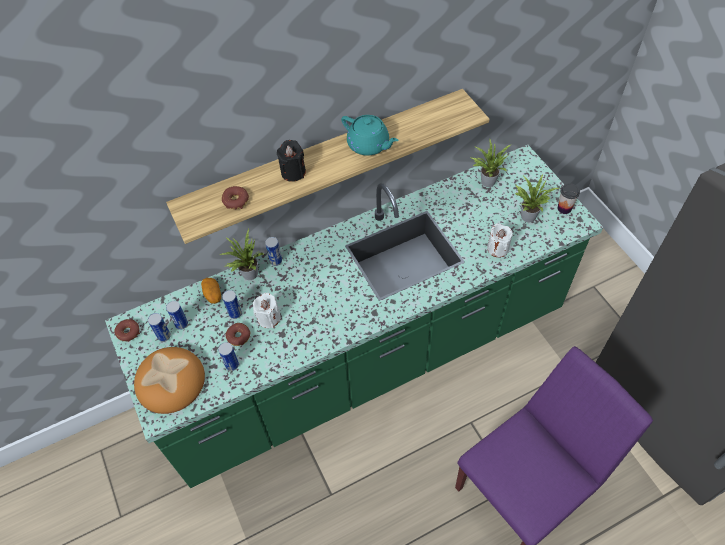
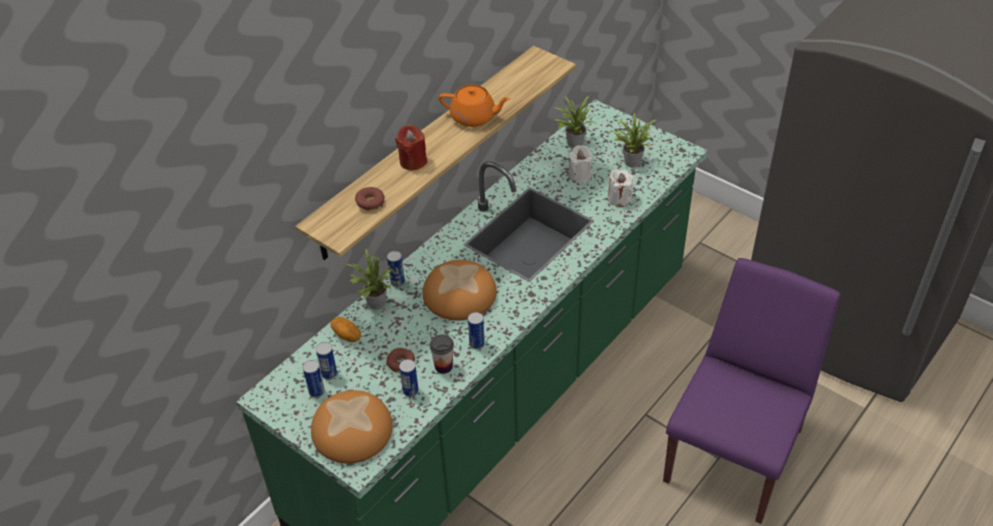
camera: 25 degrees left, 10 degrees down
donut [114,319,140,342] -> none
can [222,290,242,319] -> can moved to [468,312,485,349]
white candle [253,293,281,328] -> white candle moved to [569,145,593,184]
black candle [277,140,306,182] -> red candle [395,125,428,171]
turquoise teapot [341,115,399,156] -> orange teapot [439,85,510,127]
cup [558,183,580,214] -> cup moved to [430,334,454,374]
none -> bread [422,260,497,320]

